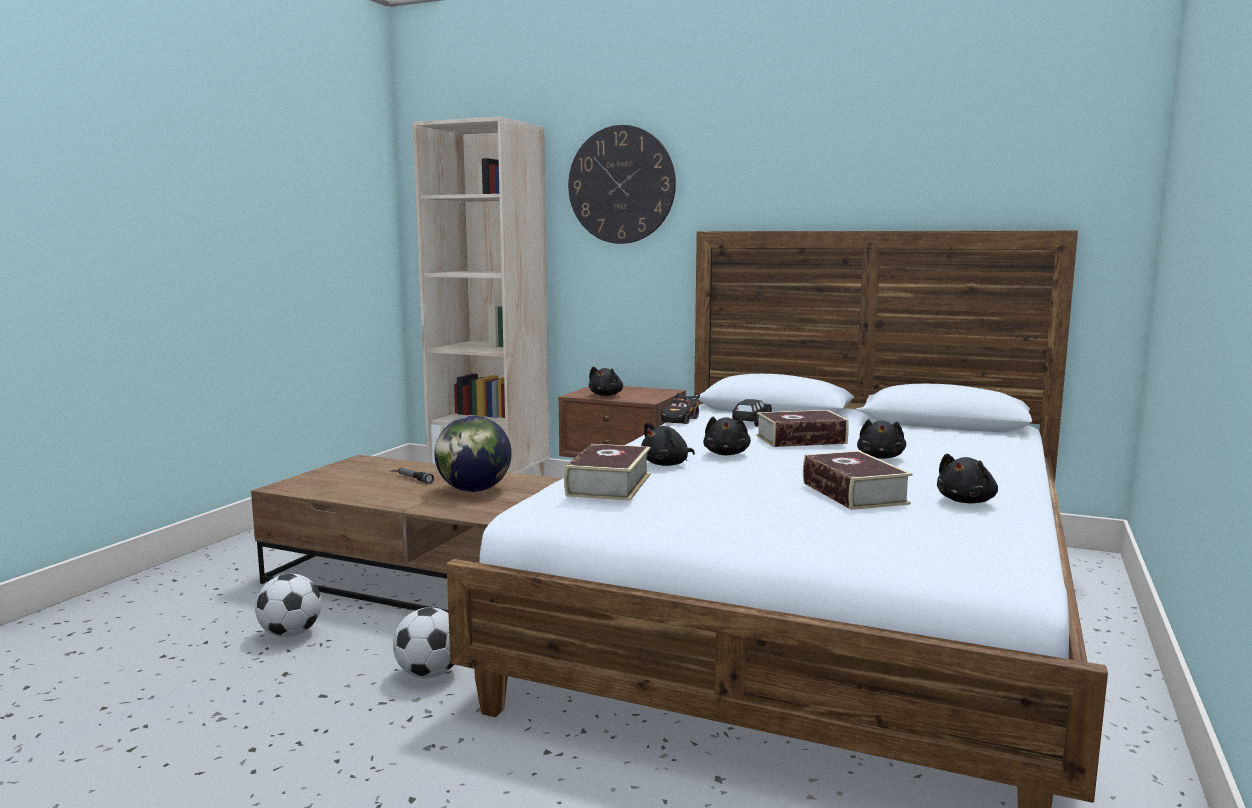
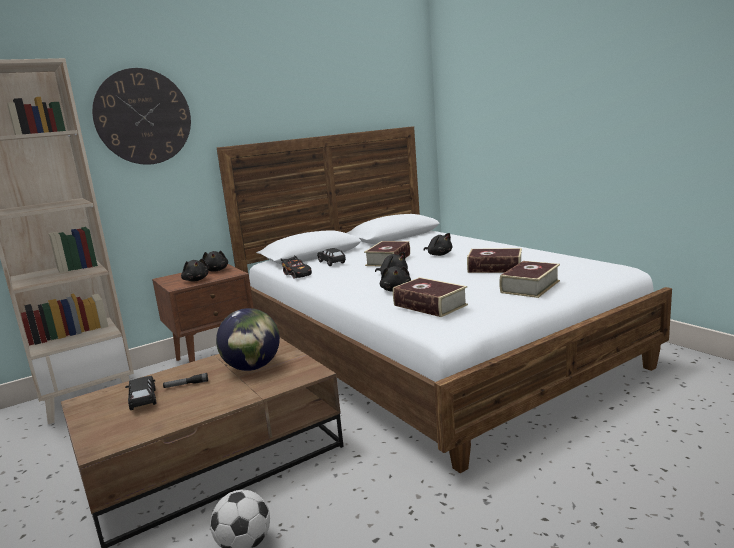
camera: 55 degrees left, 5 degrees up
football [393,607,454,678] -> none
black plush toy [937,454,998,503] -> black plush toy moved to [203,250,228,272]
none -> black toy car [125,376,157,410]
none -> book [499,261,560,298]

